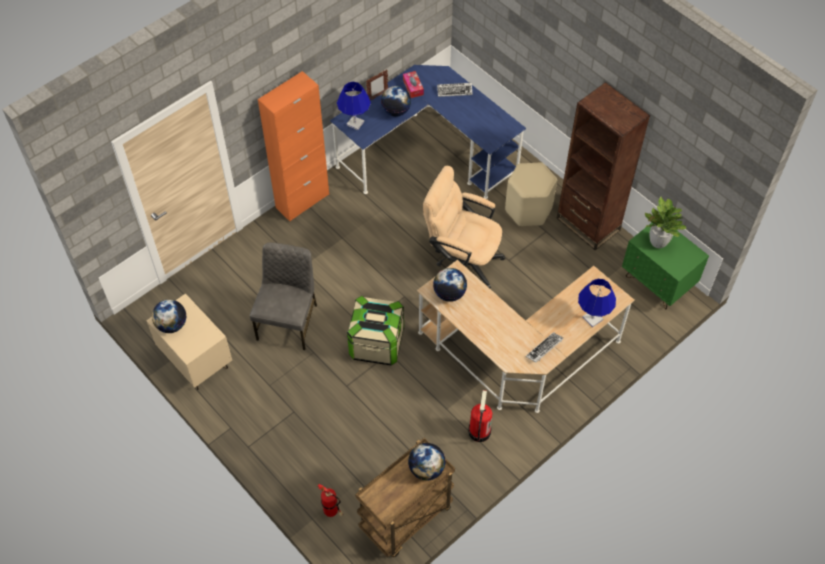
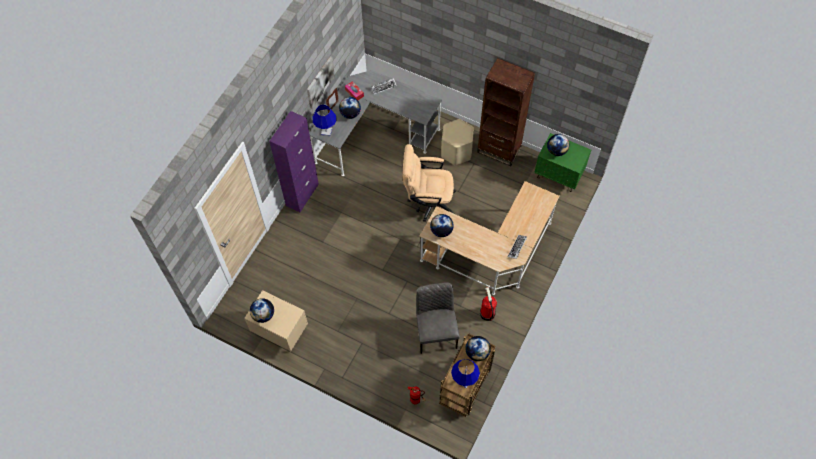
camera: 20 degrees left, 5 degrees up
grey chair [250,242,317,350] -> grey chair moved to [416,282,460,354]
orange cabinet [258,71,329,221] -> purple cabinet [269,111,319,212]
blue desk [330,65,526,199] -> grey desk [309,70,442,176]
storage box [347,296,404,366] -> none
blue table lamp [578,279,616,328] -> blue table lamp moved to [451,359,480,388]
potted plant [645,197,686,249] -> globe [547,134,569,156]
none -> picture [307,56,335,109]

